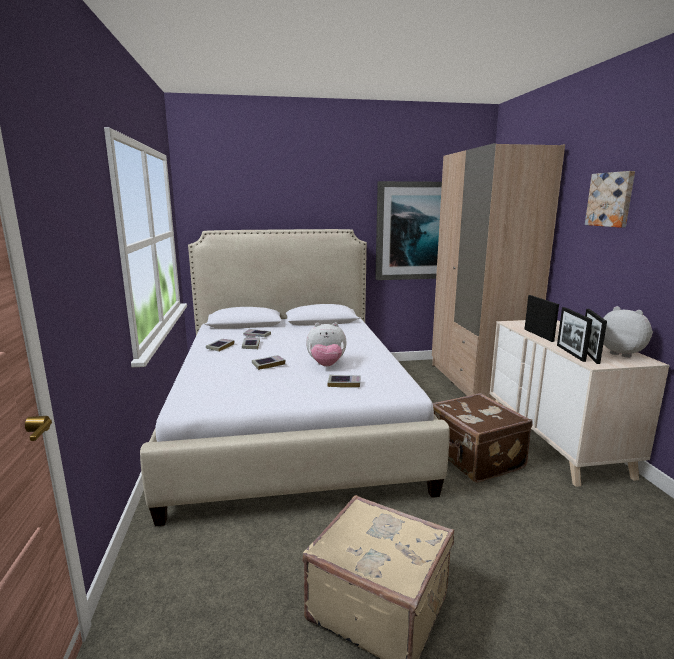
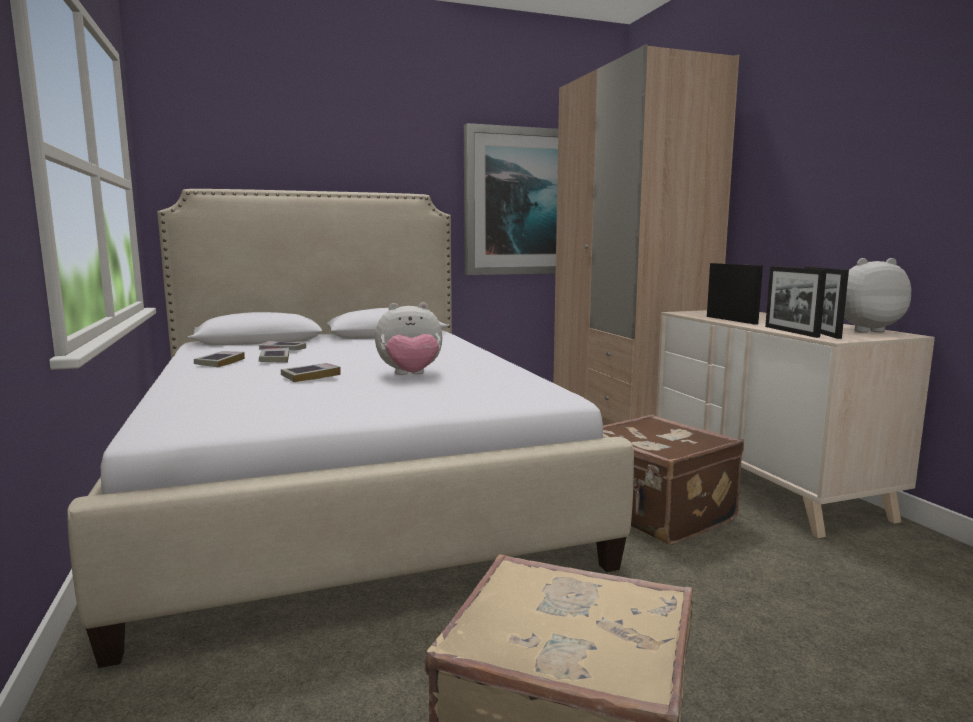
camera: 10 degrees left, 5 degrees down
book [327,375,360,388] -> none
picture [585,171,635,228] -> none
plush toy [603,306,653,358] -> plush toy turned 45 degrees counterclockwise [844,258,911,333]

